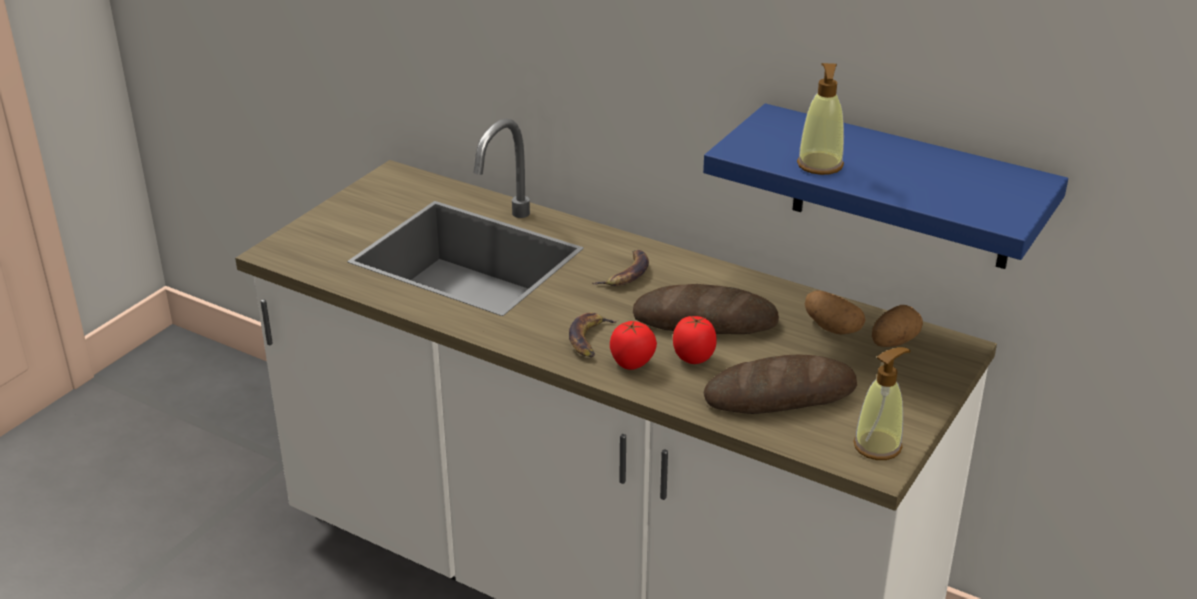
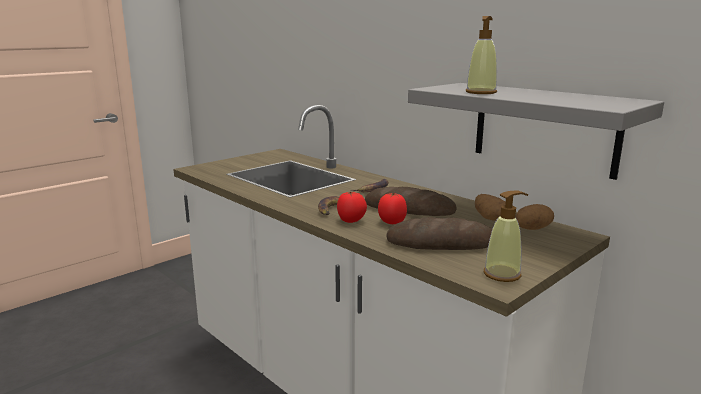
camera: 15 degrees right, 15 degrees down
blue shelf [703,104,1068,269] -> grey shelf [408,83,664,180]

